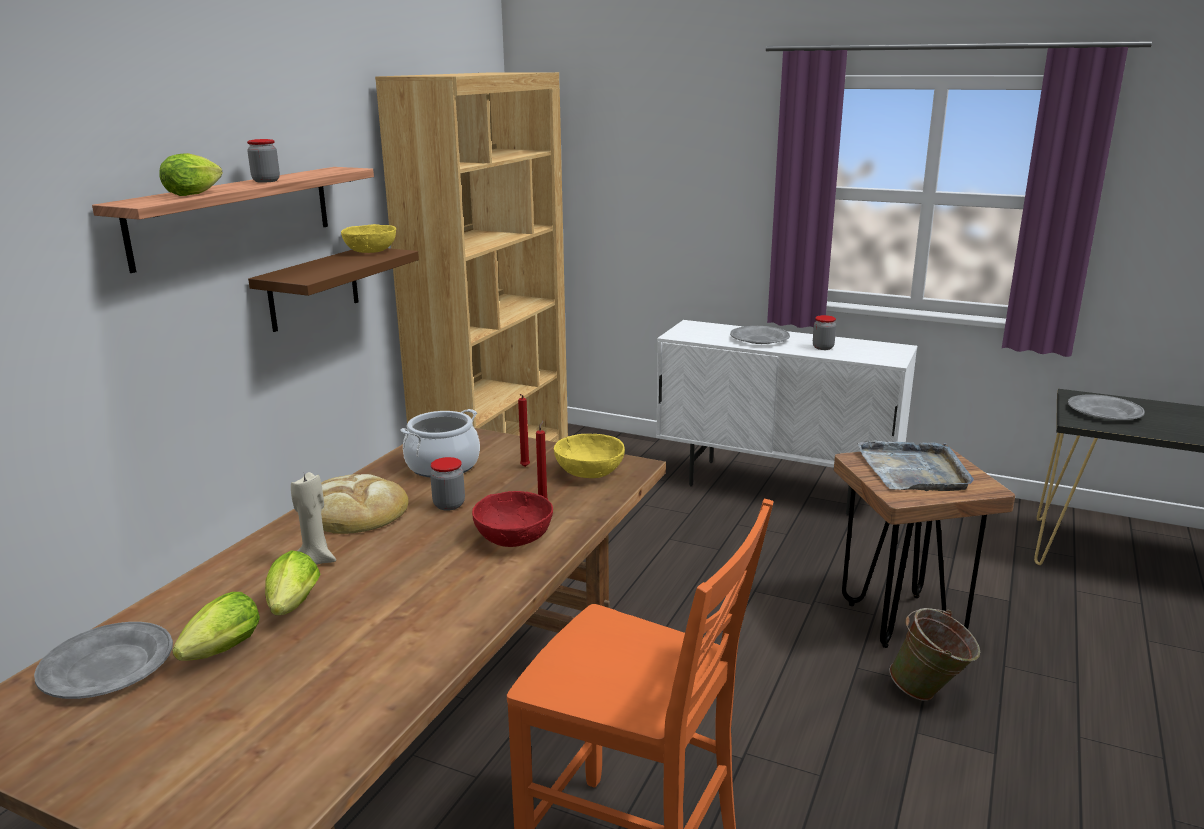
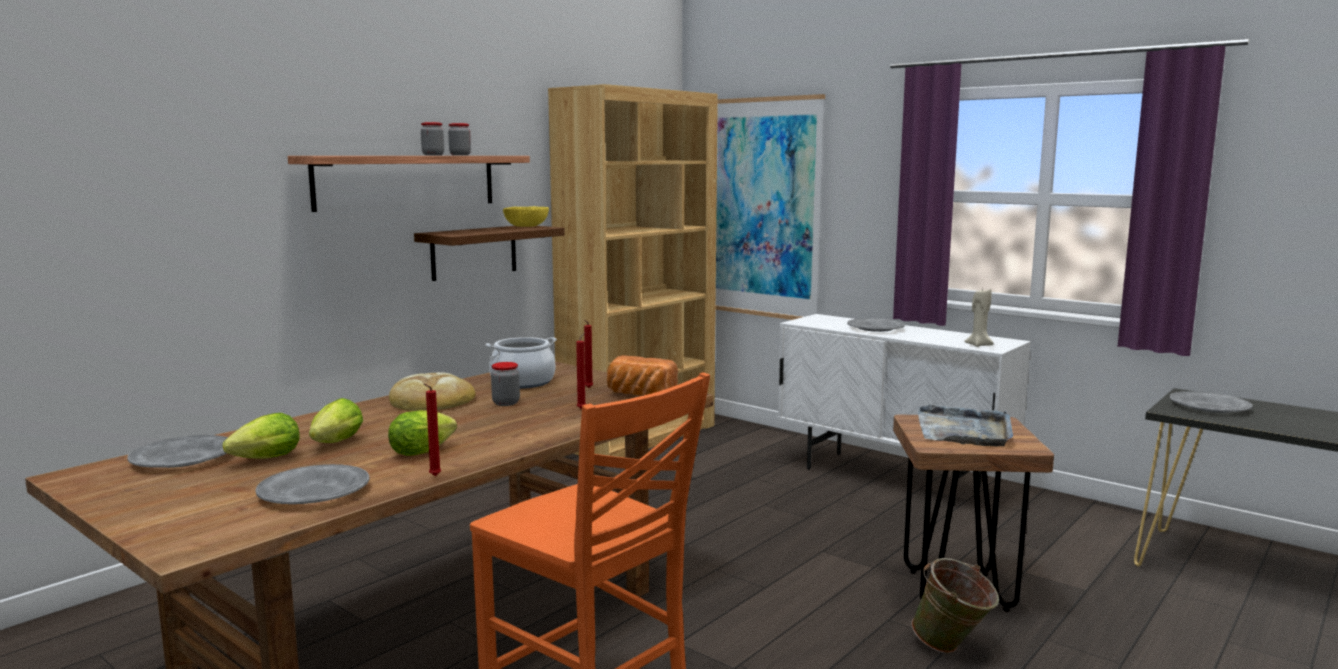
camera: 15 degrees right, 10 degrees down
lettuce [159,153,223,196] -> lettuce moved to [388,410,457,456]
beige candle [291,472,336,565] -> beige candle moved to [964,287,994,347]
red bowl [472,491,553,547] -> none
yellow bowl [554,434,625,478] -> bread [607,355,678,396]
jar [813,315,836,350] -> jar moved to [448,123,471,155]
none -> grey plate [255,464,369,504]
none -> red candle [424,384,441,476]
none -> picture [716,94,825,320]

